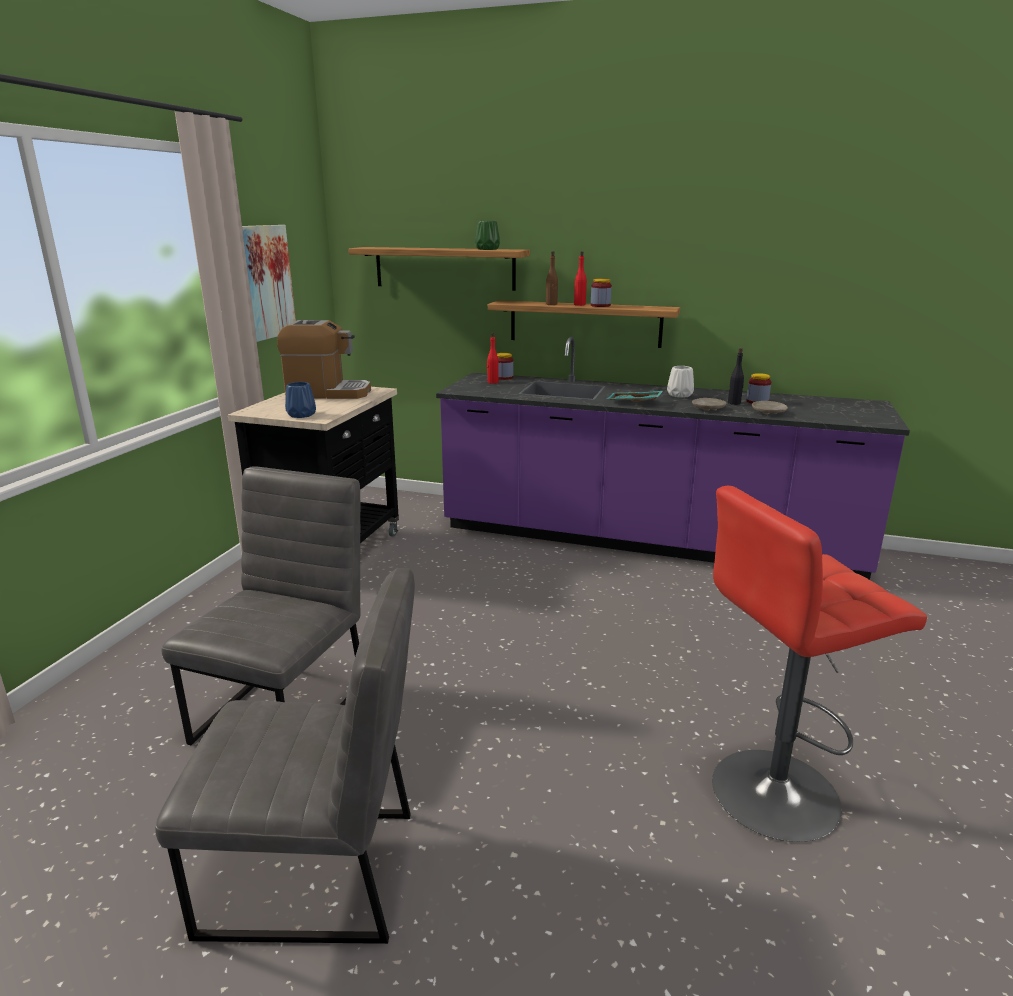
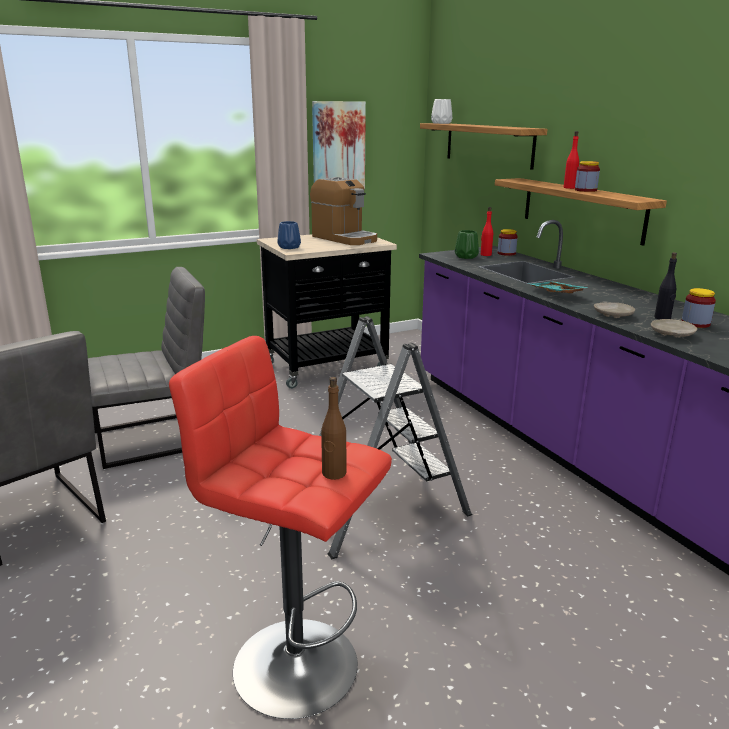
camera: 45 degrees right, 0 degrees up
green vase [475,221,500,250] -> green vase moved to [455,230,479,259]
brown bottle [546,251,558,305] -> brown bottle moved to [321,377,346,480]
white vase [667,366,694,398] -> white vase moved to [431,99,452,124]
none -> grey step ladder [319,316,473,559]

